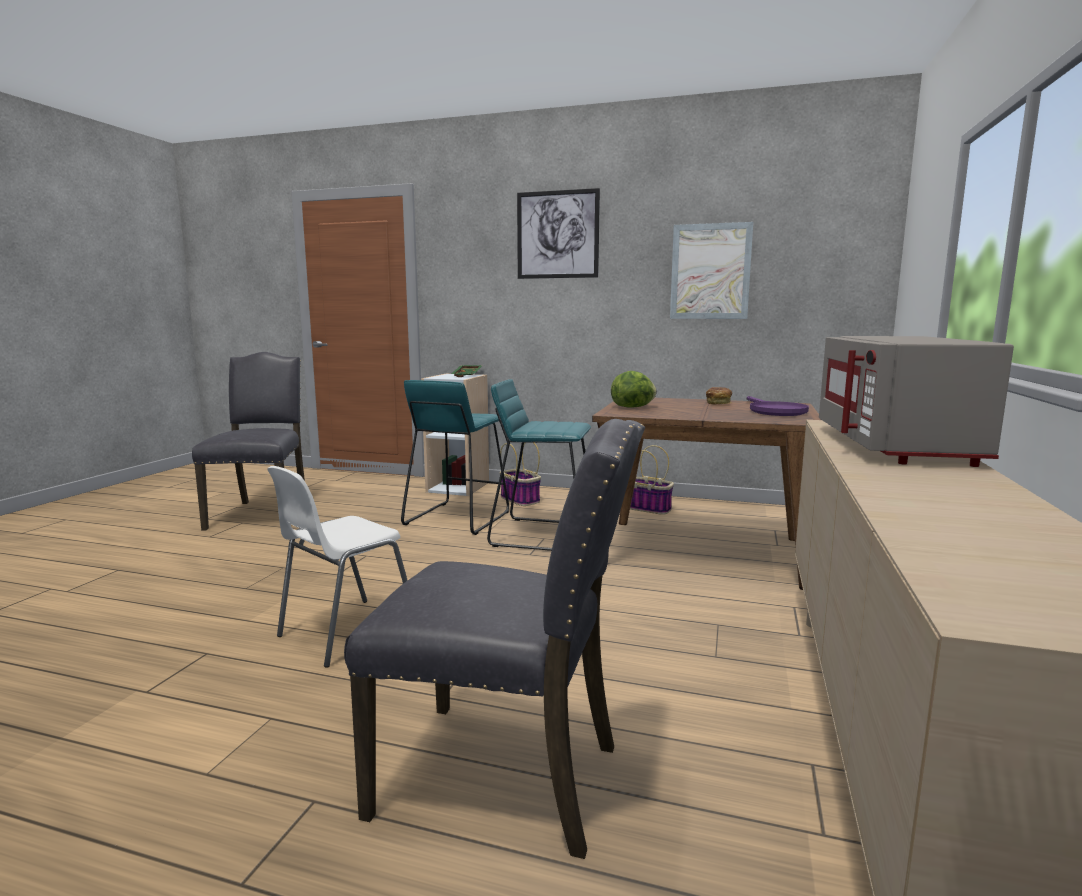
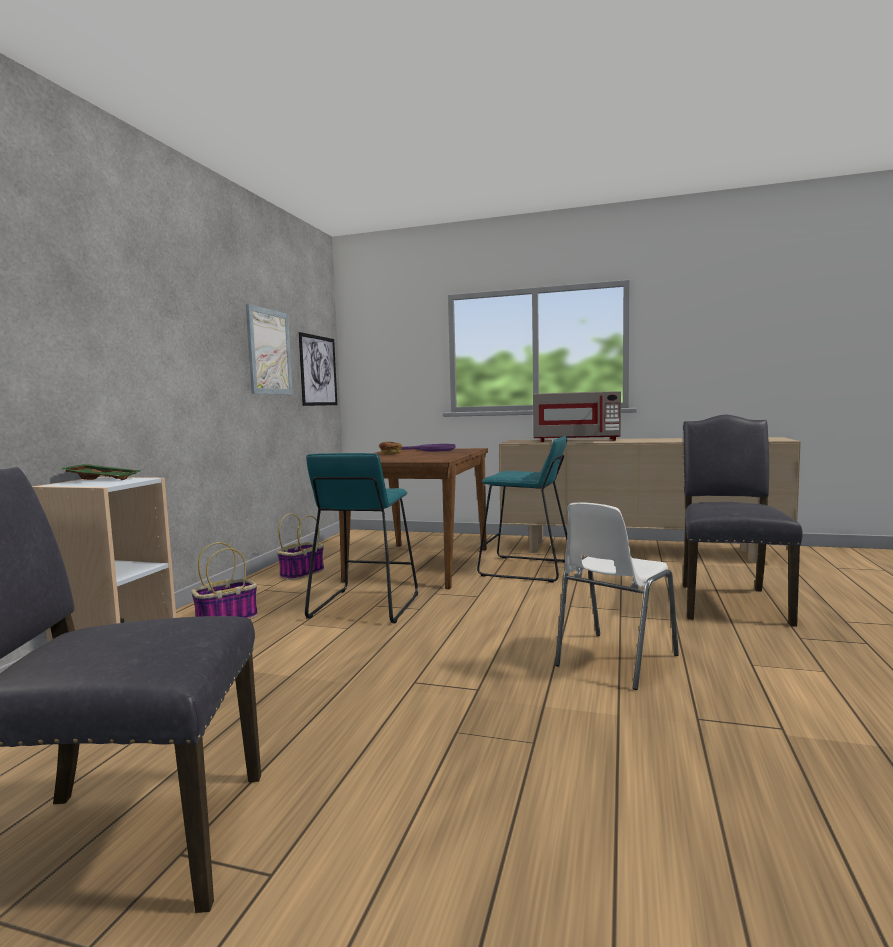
camera: 90 degrees left, 5 degrees down
white chair [267,466,408,668] -> white chair turned 90 degrees clockwise [555,502,679,690]
turquoise stool [401,380,509,535] -> turquoise stool moved to [477,436,567,583]
picture [517,188,600,279] -> picture moved to [299,332,337,406]
lettuce [611,371,657,408] -> none

